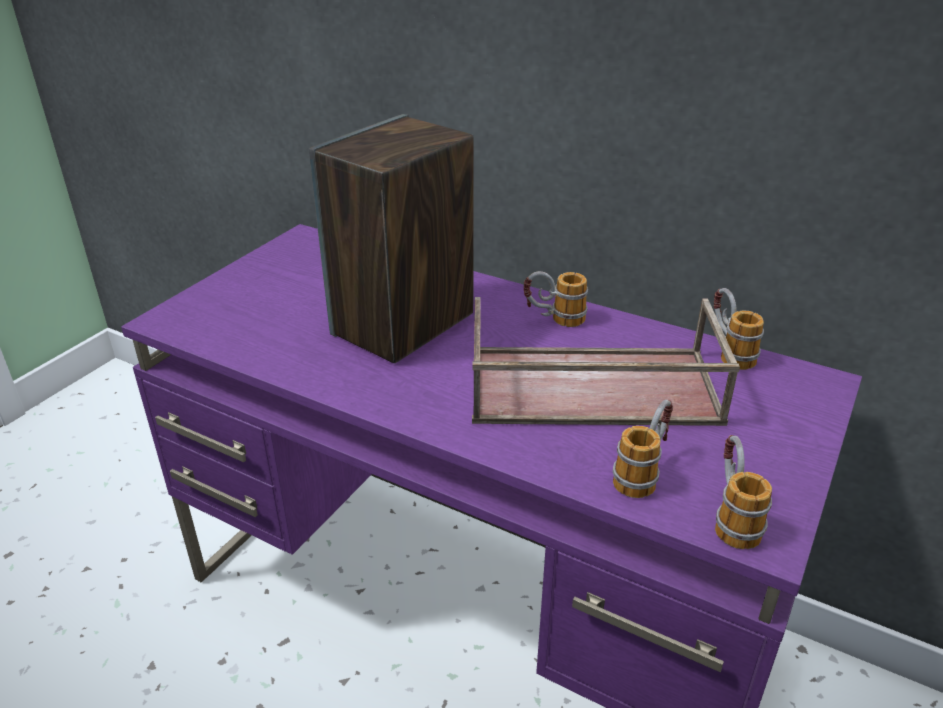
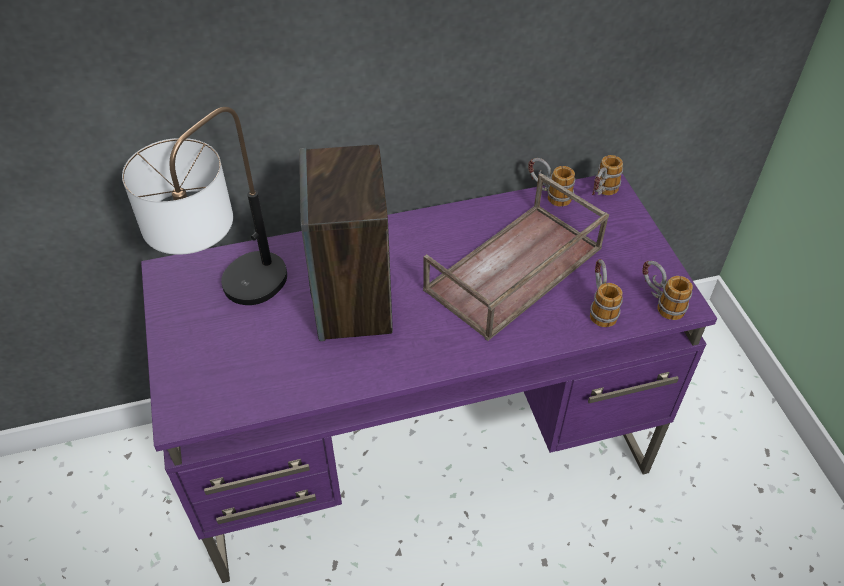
camera: 45 degrees left, 15 degrees up
mug [524,271,588,327] -> mug moved to [592,155,623,195]
none -> table lamp [122,107,287,305]

